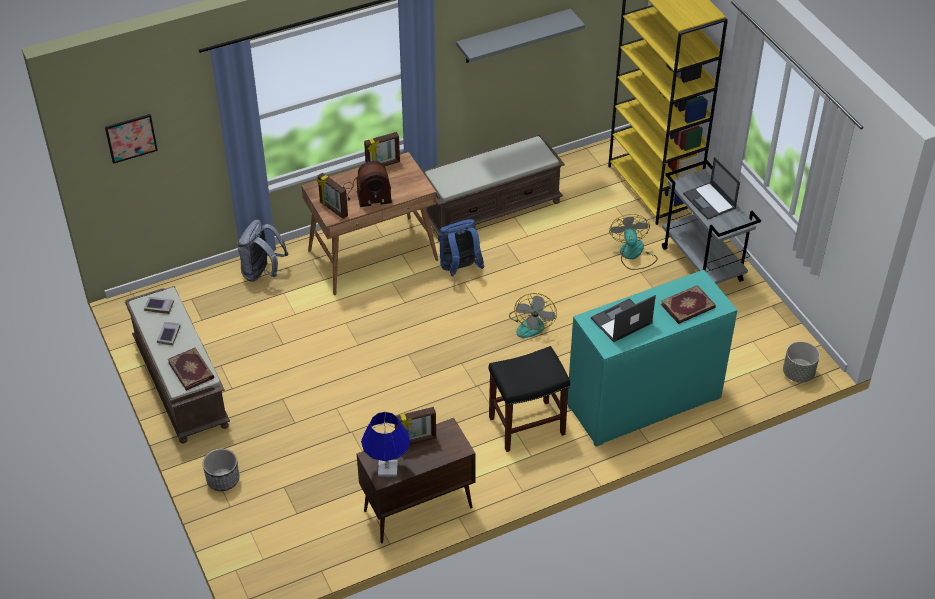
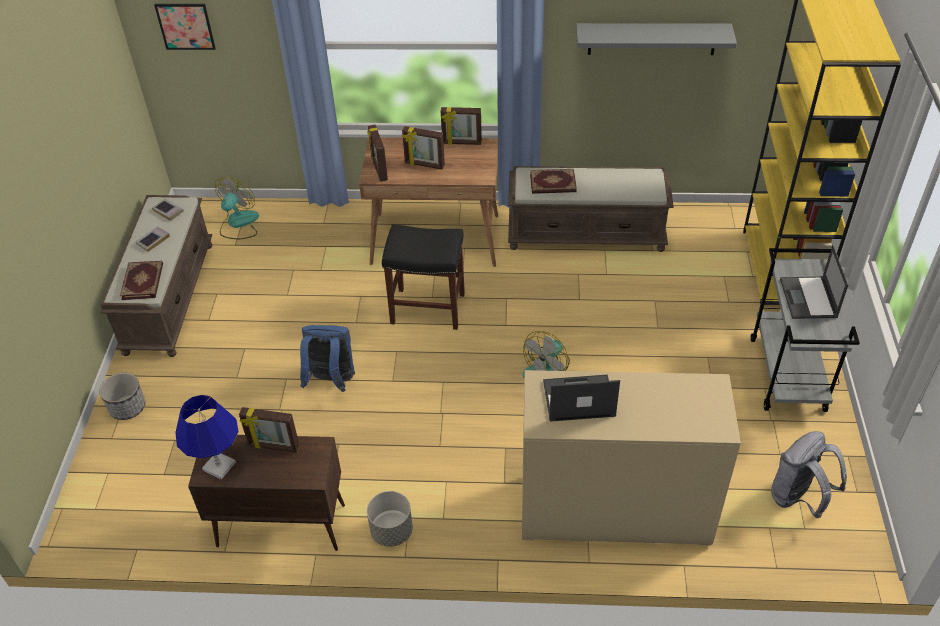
camera: 30 degrees right, 0 degrees up
grey backpack [237,219,288,282] -> grey backpack moved to [771,431,847,518]
radio [343,161,392,207] -> picture frame [402,126,445,170]
blue backpack [440,219,485,277] -> blue backpack moved to [300,325,355,392]
black stool [489,346,570,452] -> black stool moved to [382,224,465,330]
turquoise dresser [567,270,737,447] -> beige dresser [522,370,741,545]
fan [609,214,658,270] -> fan moved to [215,177,259,239]
book [661,285,716,324] -> book moved to [530,169,577,194]
grey planter [783,342,820,383] -> grey planter moved to [367,491,413,547]

